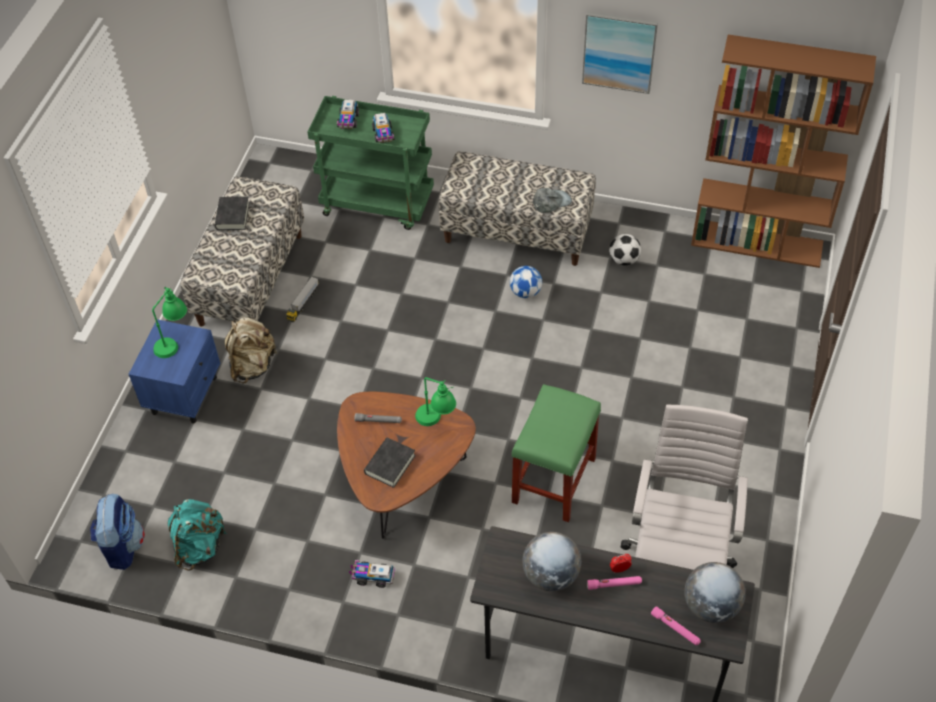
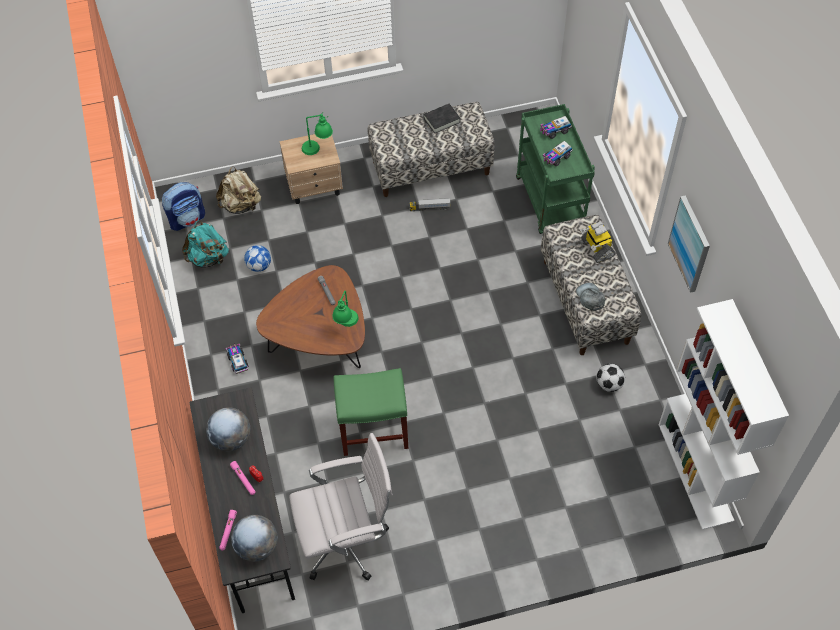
camera: 60 degrees right, 5 degrees up
blue nightstand [128,319,220,424] -> beige nightstand [279,134,343,204]
beige backpack [225,317,278,383] -> beige backpack moved to [216,166,261,214]
black book [364,438,416,488] -> none
football [510,266,542,298] -> football moved to [244,245,271,272]
grey cap [533,188,572,213] -> grey cap turned 150 degrees counterclockwise [576,283,605,311]
brown bookcase [691,35,876,268] -> white bookcase [658,299,789,530]
none -> toy robot [580,221,615,263]

